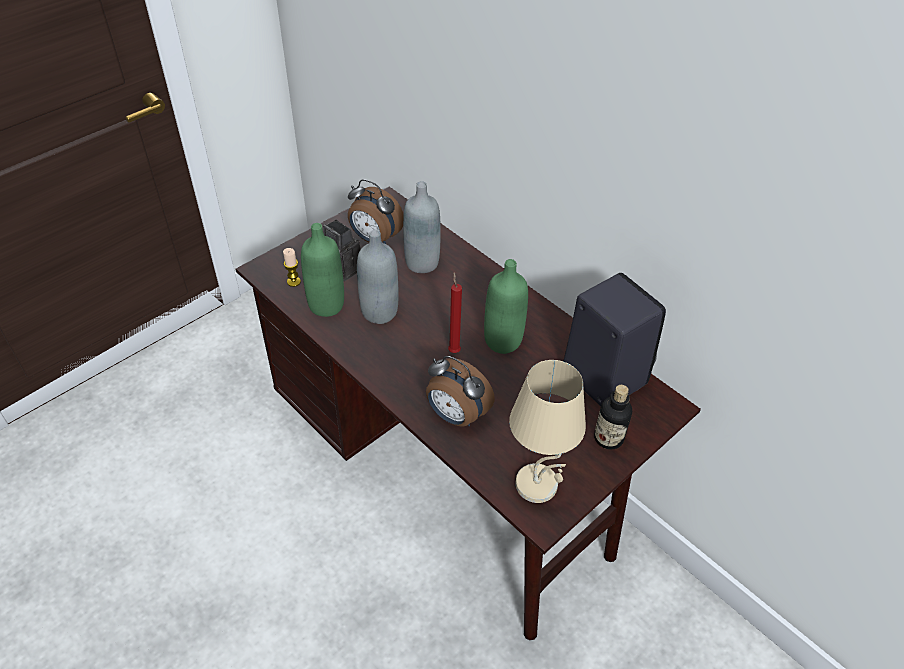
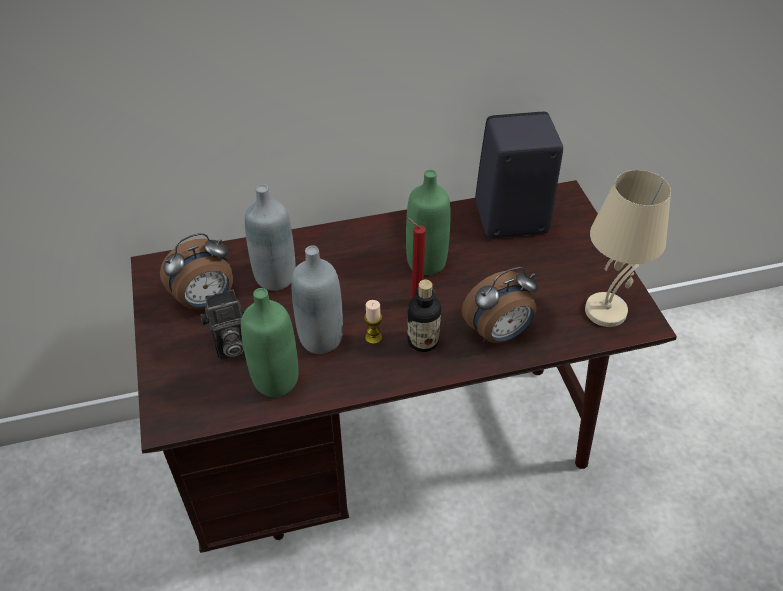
camera: 60 degrees left, 0 degrees up
candle [283,248,301,287] -> candle moved to [364,300,382,344]
bottle [594,385,632,450] -> bottle moved to [407,280,441,352]

